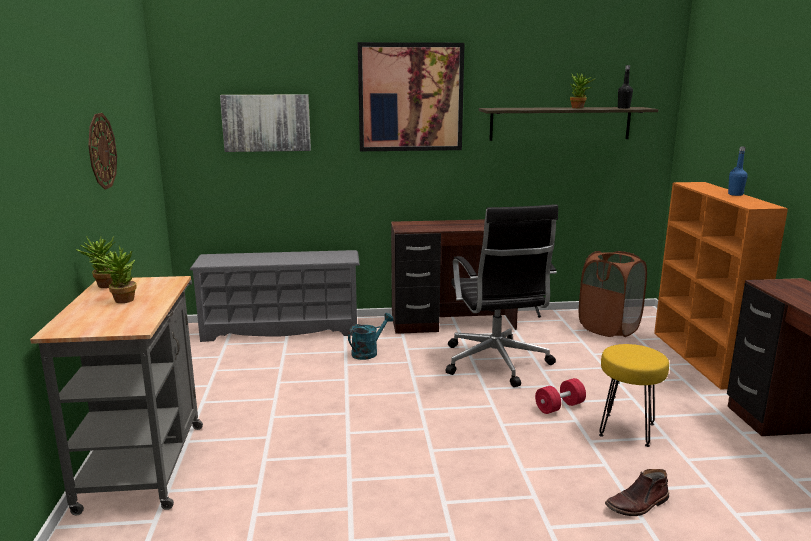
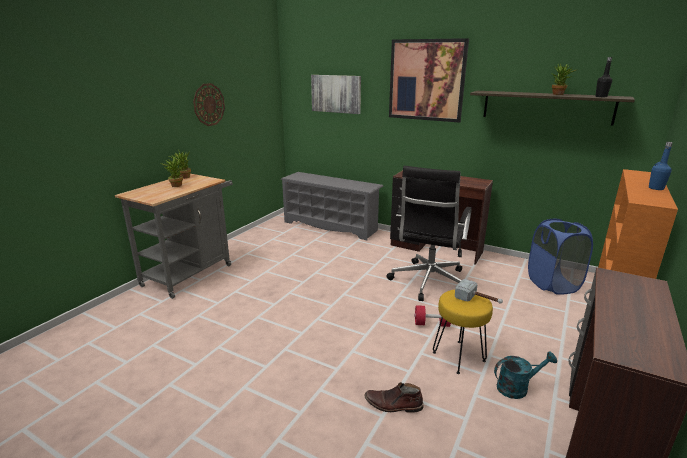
camera: 35 degrees right, 5 degrees up
turquoise watering can [348,313,393,360] -> turquoise watering can moved to [494,351,557,399]
brown laundry basket [579,251,647,337] -> blue laundry basket [528,219,593,295]
none -> hammer [455,279,503,304]

